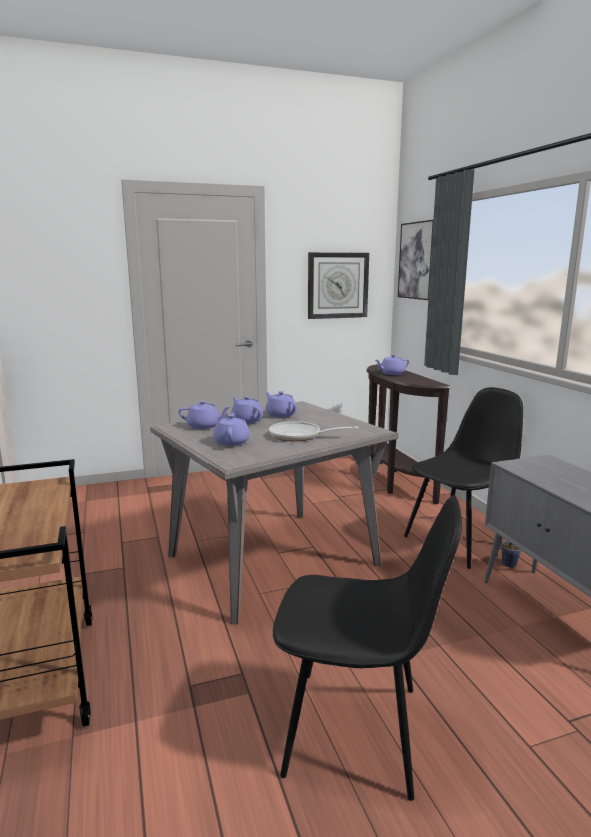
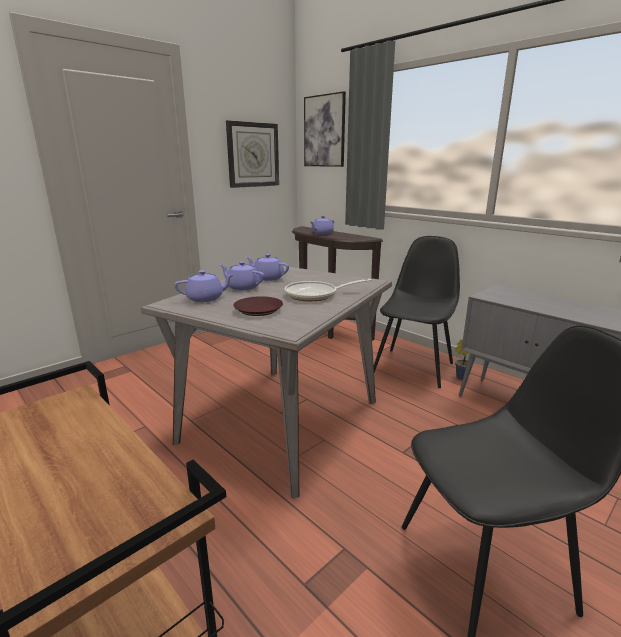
camera: 25 degrees left, 5 degrees up
purple teapot [213,413,250,446] -> brown plate [233,296,283,316]

